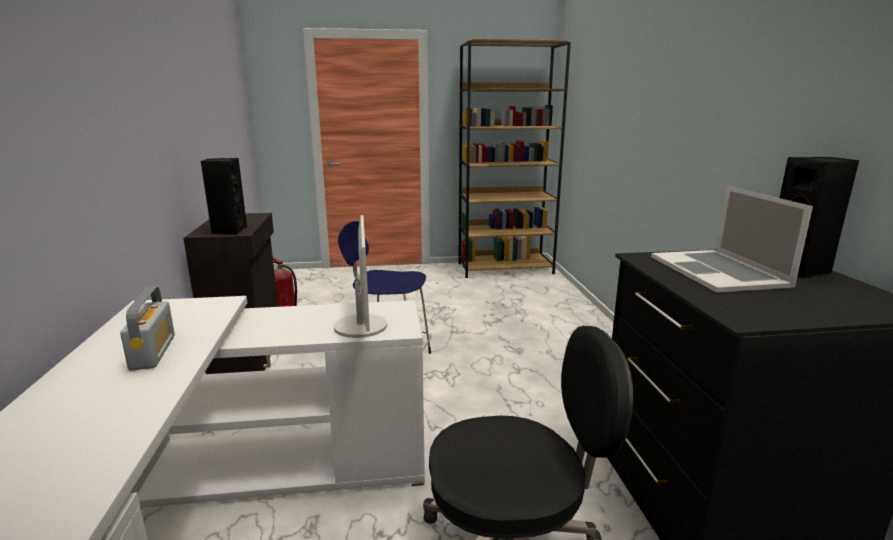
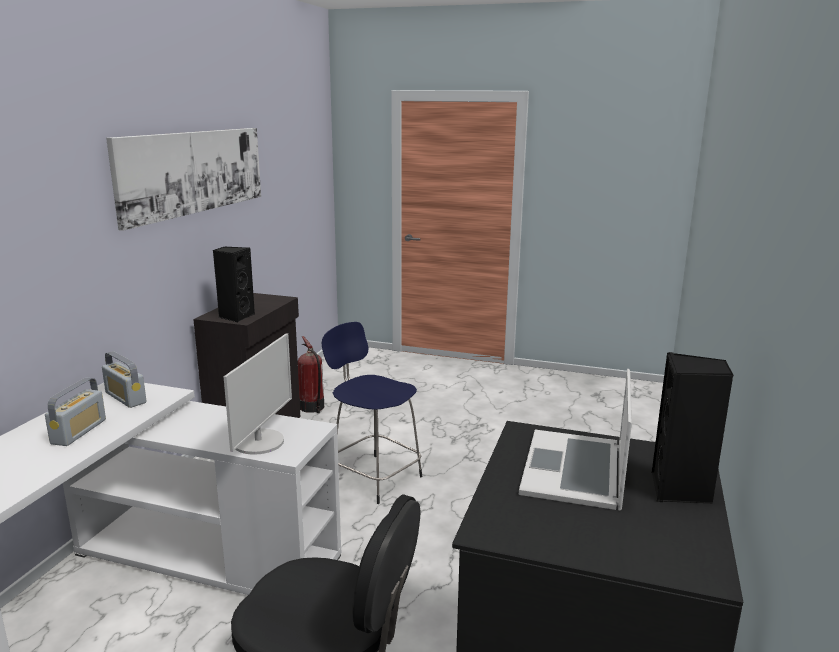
camera: 25 degrees right, 0 degrees up
brown bookcase [458,39,571,278] -> none
none -> radio [102,351,146,408]
none -> picture [106,128,261,231]

